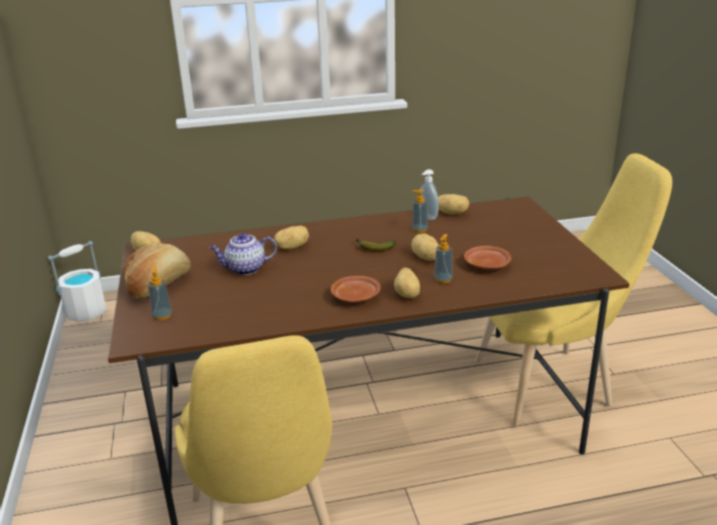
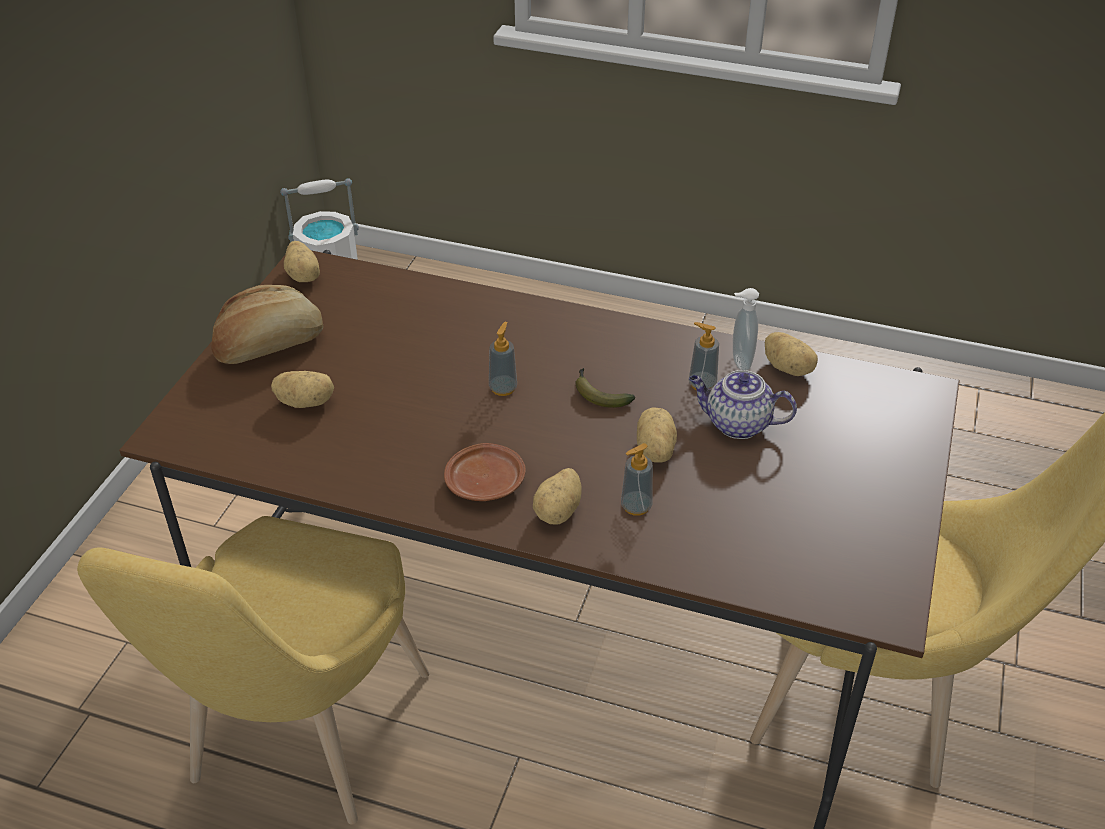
camera: 30 degrees right, 15 degrees up
soap dispenser [148,266,172,320] -> soap dispenser moved to [489,322,517,396]
teapot [209,233,277,275] -> teapot moved to [689,370,797,439]
potato [274,226,309,250] -> potato moved to [271,371,334,408]
brown plate [464,246,511,270] -> none

